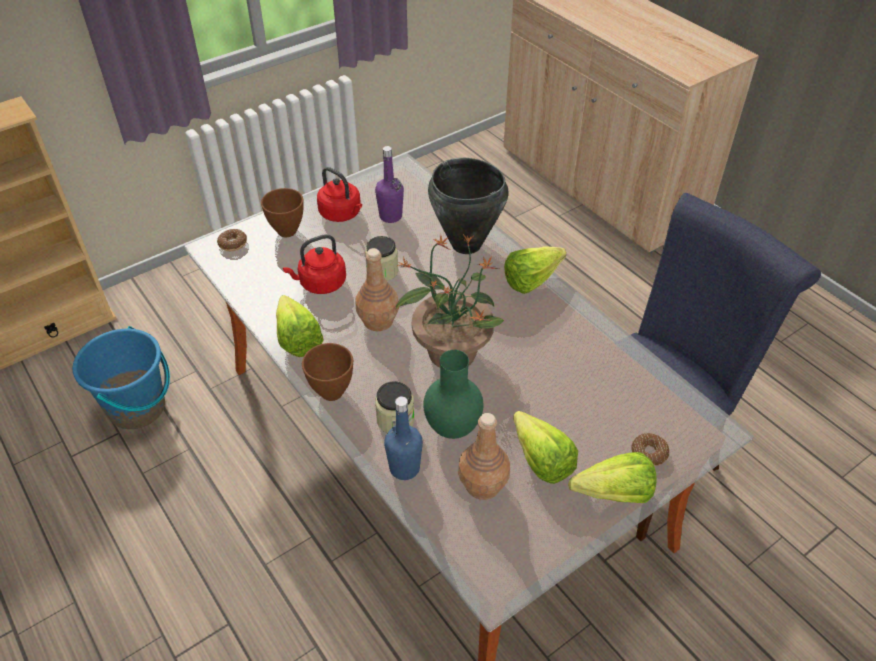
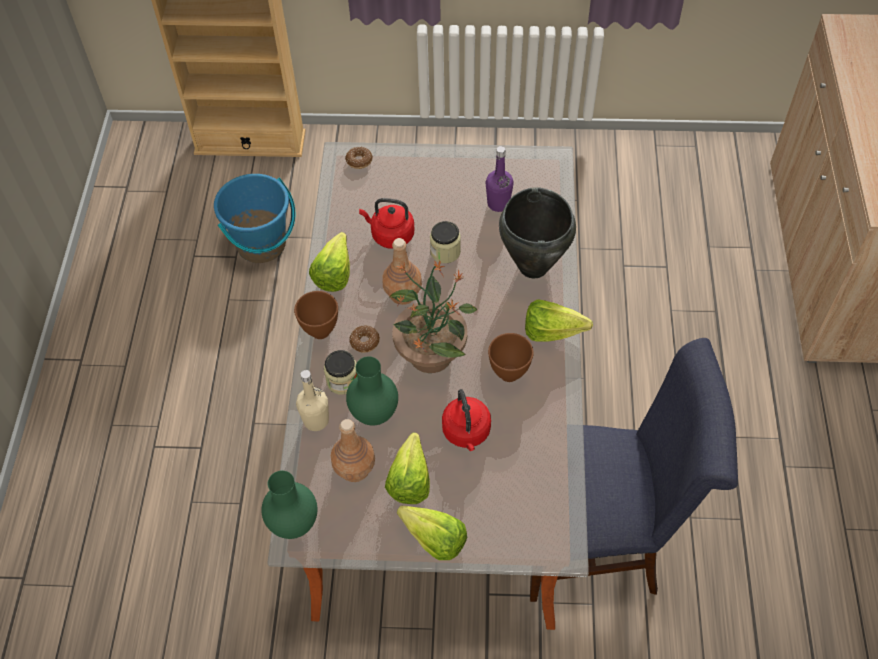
camera: 40 degrees right, 10 degrees up
brown bowl [261,188,303,237] -> brown bowl moved to [488,333,534,382]
red kettle [317,167,362,222] -> red kettle moved to [442,389,491,451]
blue bottle [384,396,423,480] -> beige bottle [296,370,329,431]
donut [631,433,669,466] -> donut moved to [349,325,380,353]
none -> green vase [261,470,317,539]

